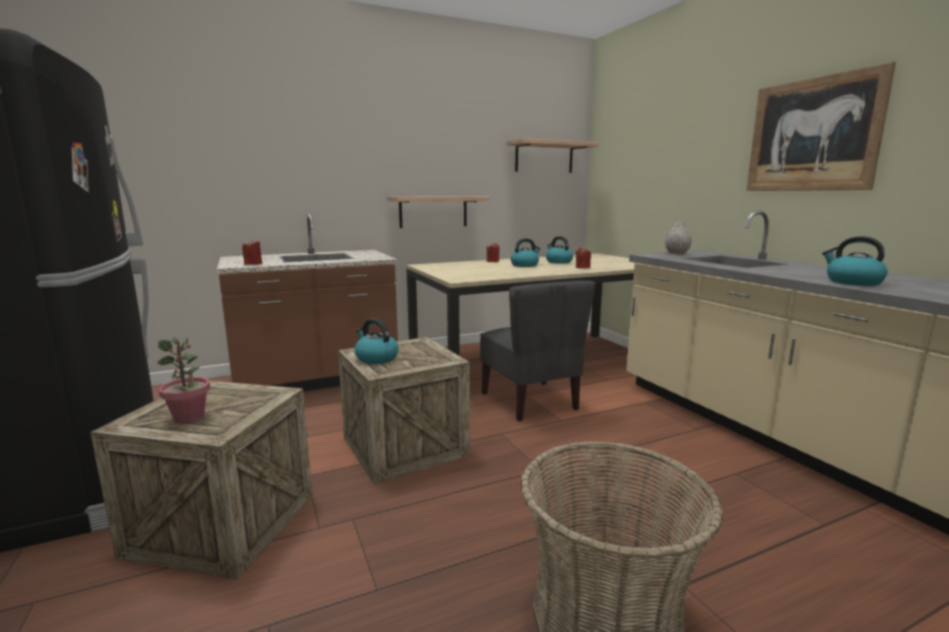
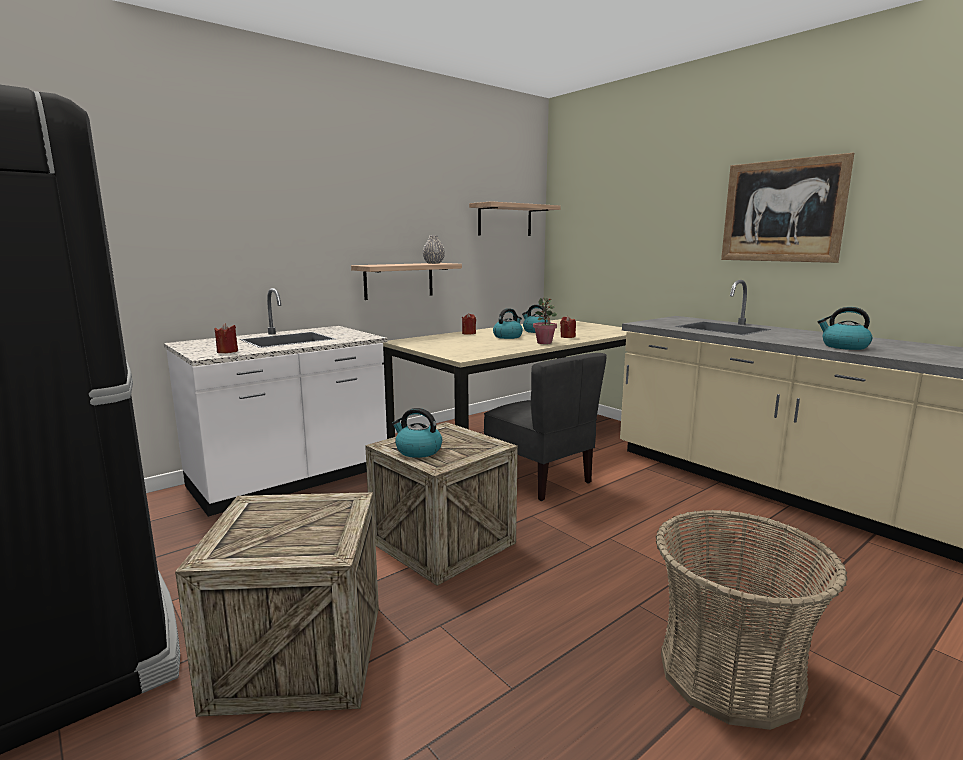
camera: 15 degrees left, 0 degrees up
potted plant [157,337,210,424] -> potted plant moved to [533,297,557,344]
brown counter [217,214,398,391] -> white counter [164,288,388,517]
grey vase [665,222,692,254] -> grey vase moved to [423,235,445,264]

